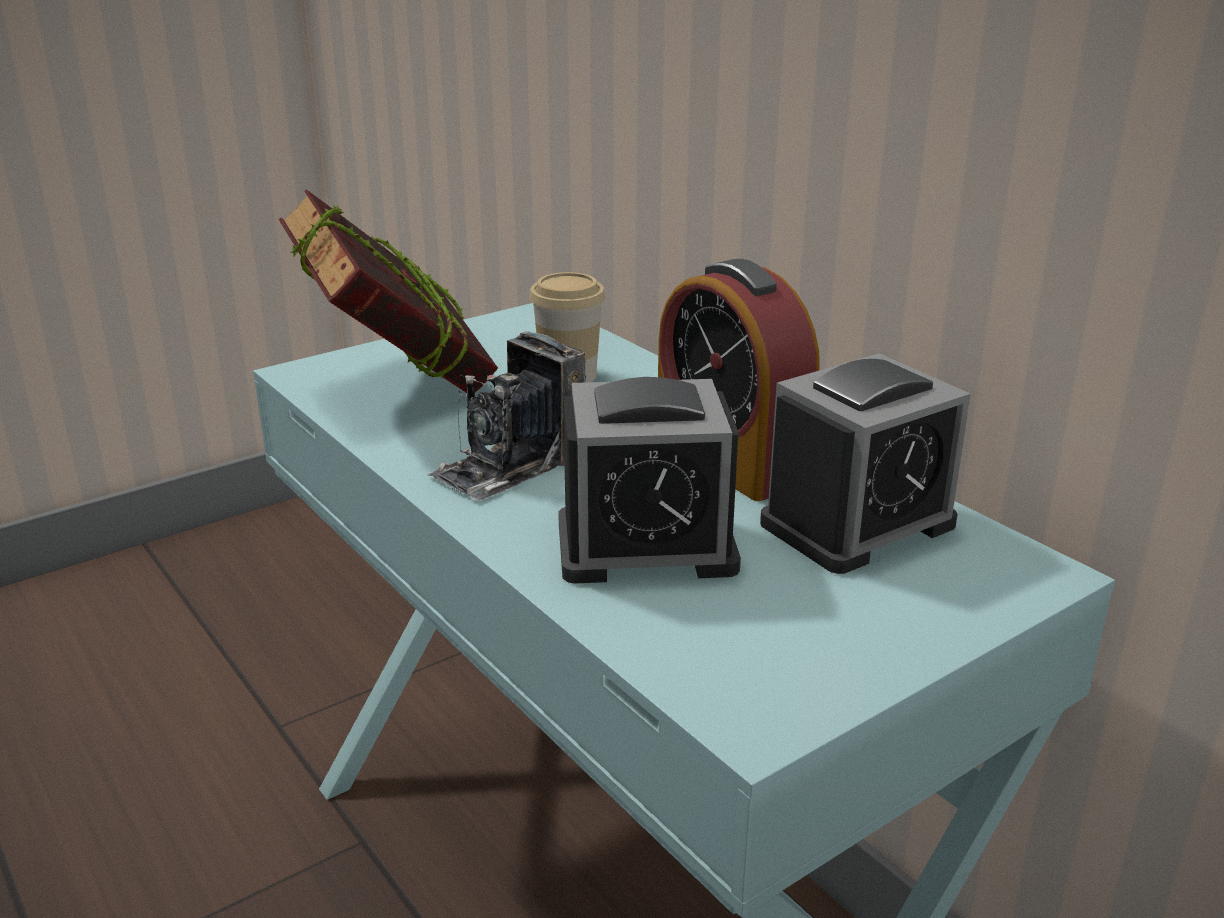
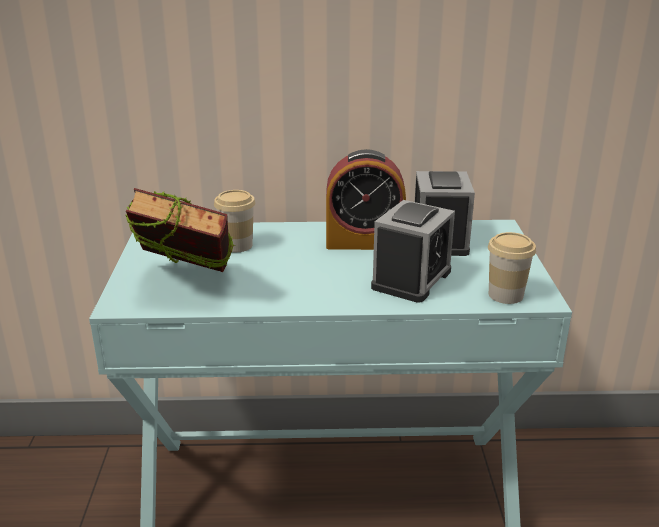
camera: 55 degrees left, 0 degrees up
camera [428,331,586,501] -> none
none -> cup [488,232,536,304]

